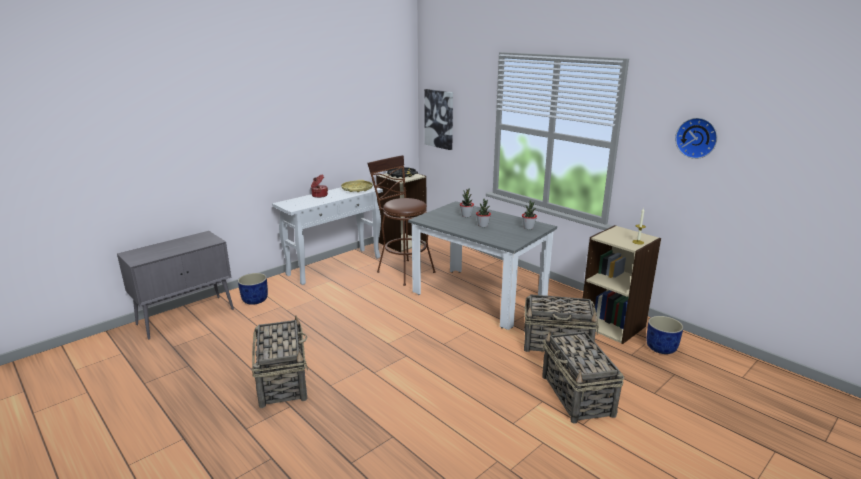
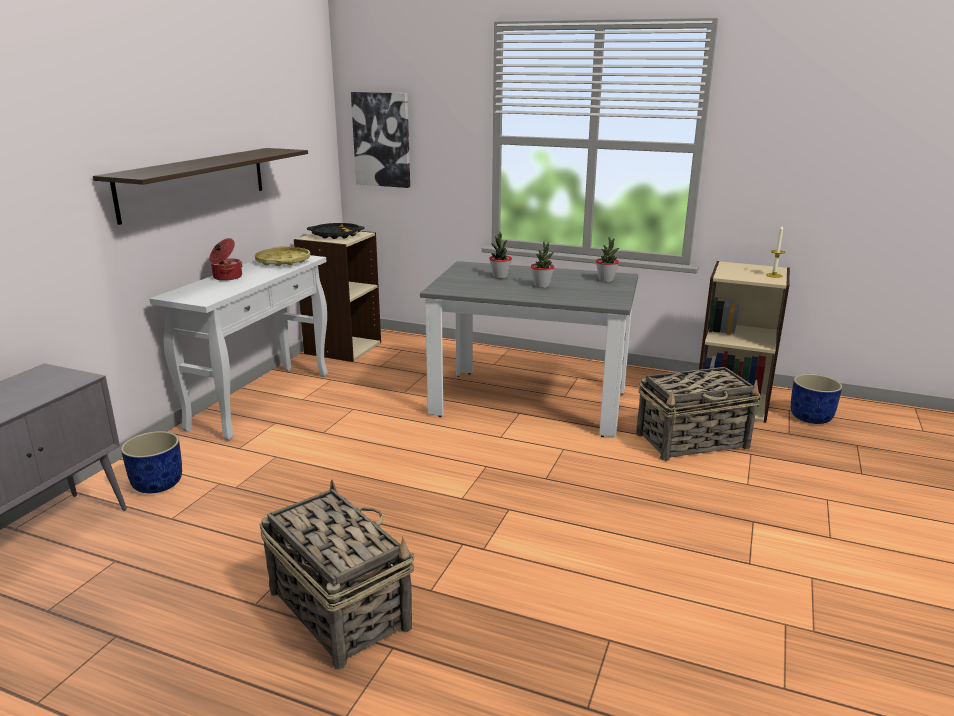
camera: 25 degrees left, 0 degrees up
brown stool [368,155,436,286] -> none
basket [542,331,624,423] -> none
wall clock [675,118,717,159] -> none
none -> shelf [93,148,308,225]

